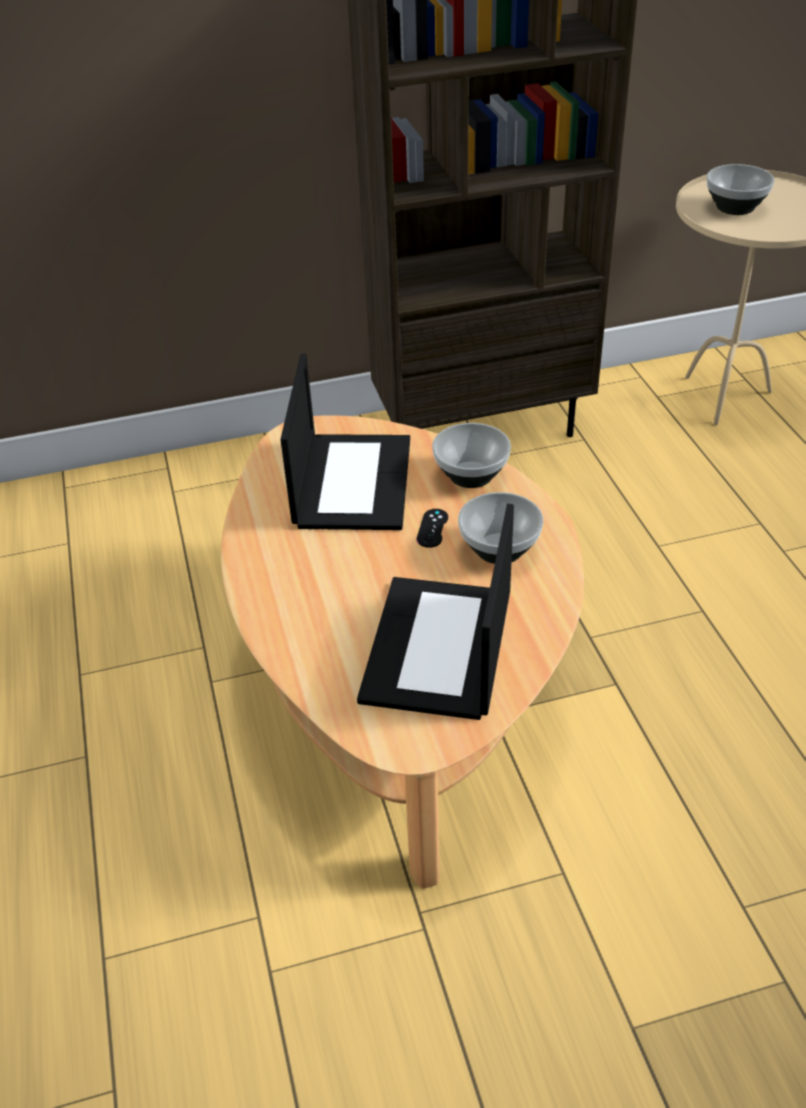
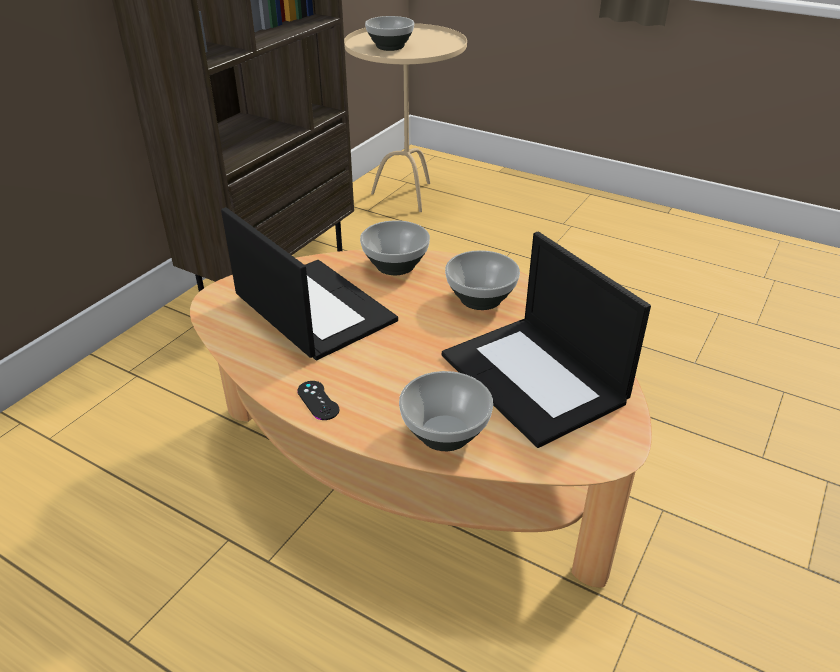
camera: 45 degrees left, 5 degrees down
black game controller [417,509,448,548] -> black game controller moved to [297,381,339,420]
none -> bowl [399,371,493,451]

